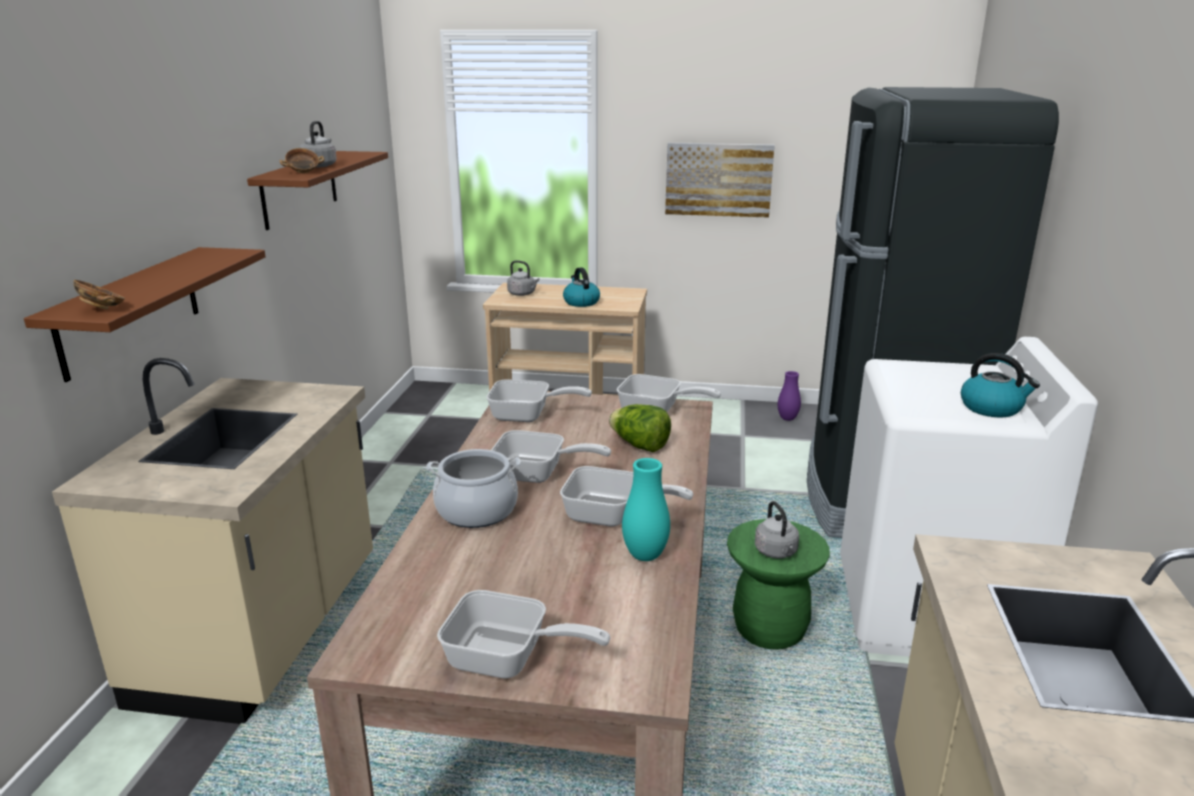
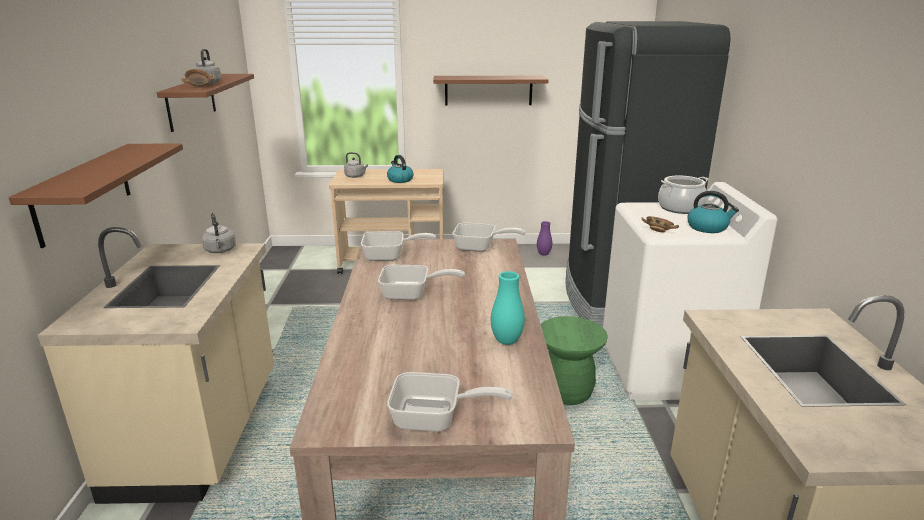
camera: 10 degrees left, 0 degrees up
bowl [74,280,125,309] -> bowl moved to [641,216,679,232]
cooking pot [427,449,521,528] -> cooking pot moved to [658,175,709,214]
frying pan [560,466,693,527] -> none
lettuce [609,404,671,452] -> none
picture [665,143,775,218] -> brown shelf [433,76,549,105]
grey kettle [755,501,799,559] -> grey kettle moved to [202,213,236,253]

